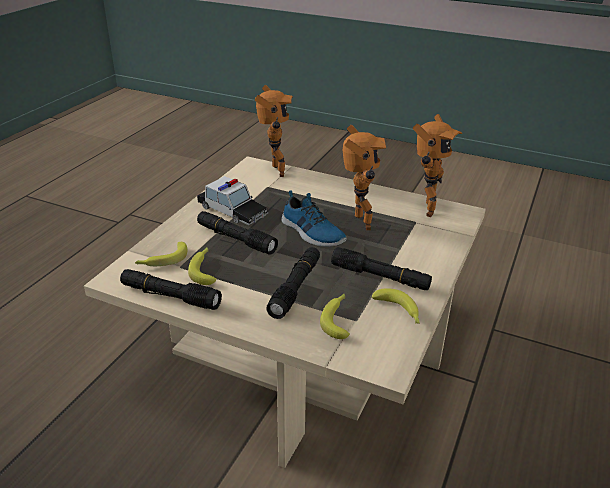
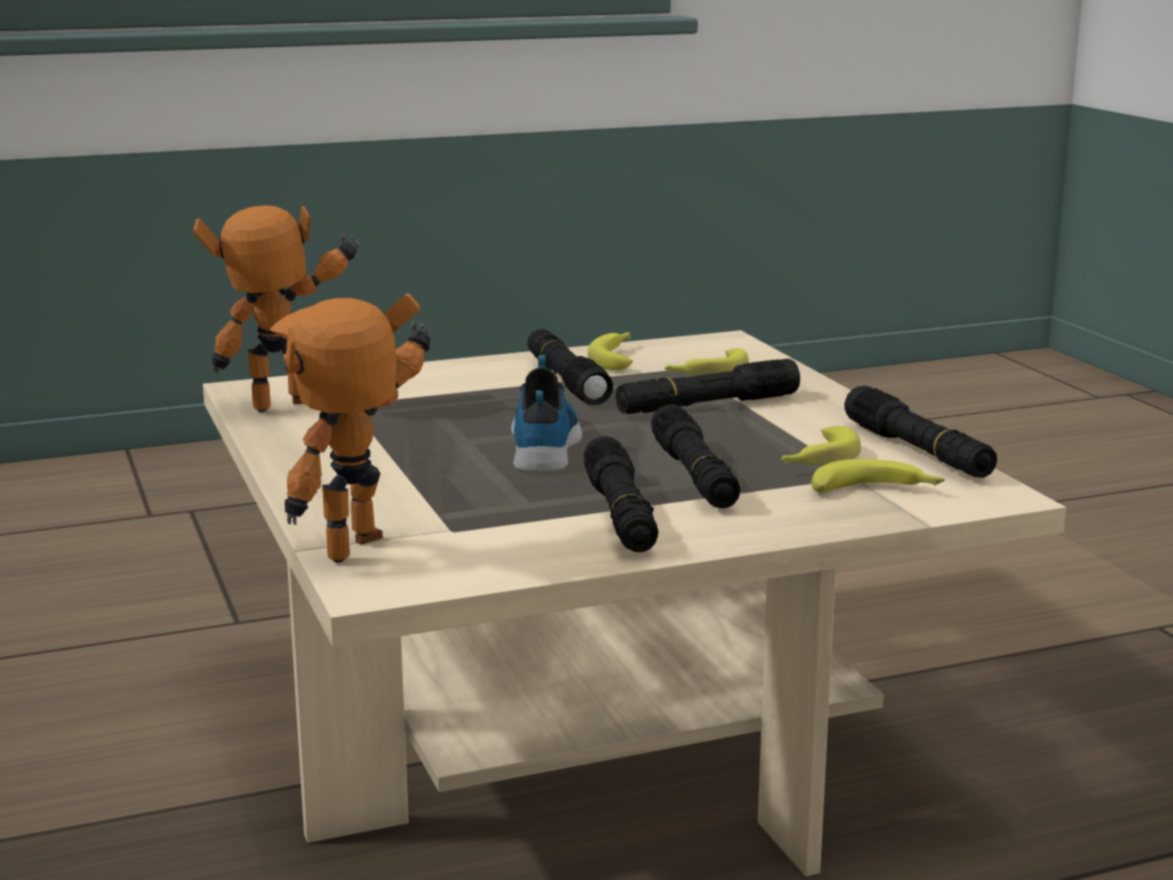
camera: 135 degrees left, 15 degrees down
toy car [197,176,268,225] -> black flashlight [583,436,658,552]
toy robot [343,125,386,230] -> none

